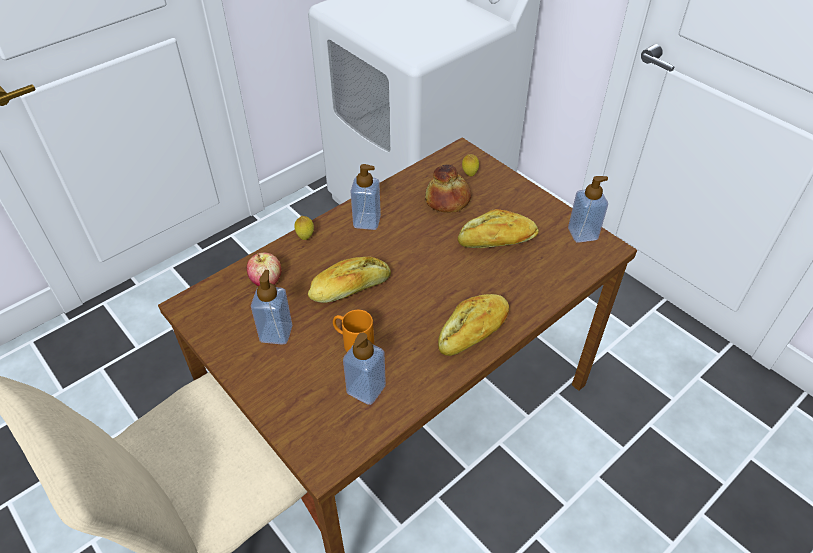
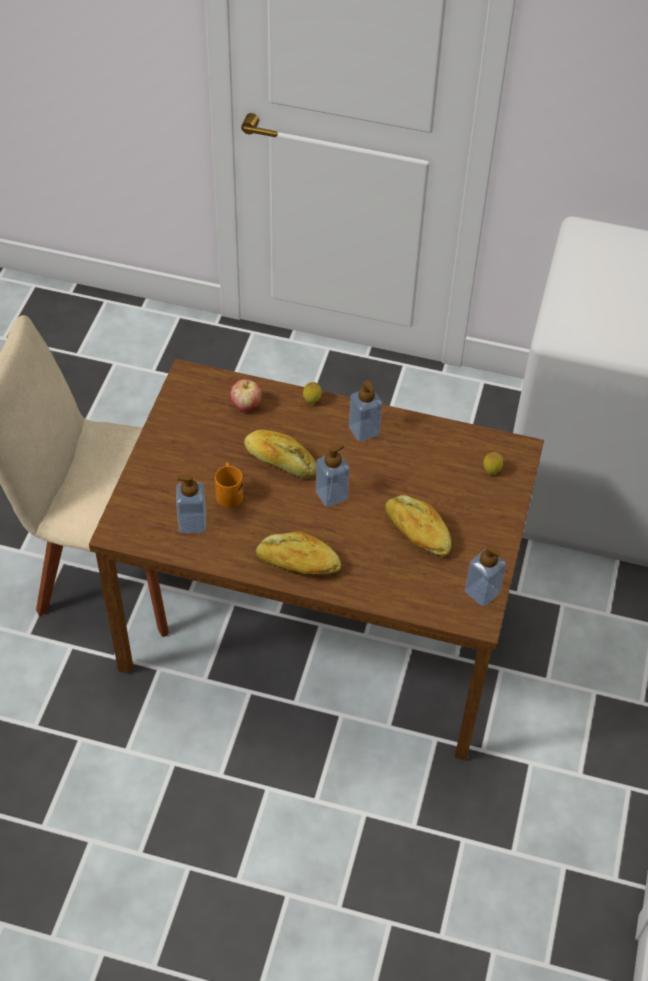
camera: 55 degrees right, 5 degrees up
soap dispenser [251,270,293,345] -> soap dispenser moved to [316,444,350,507]
bread [425,164,471,212] -> none

